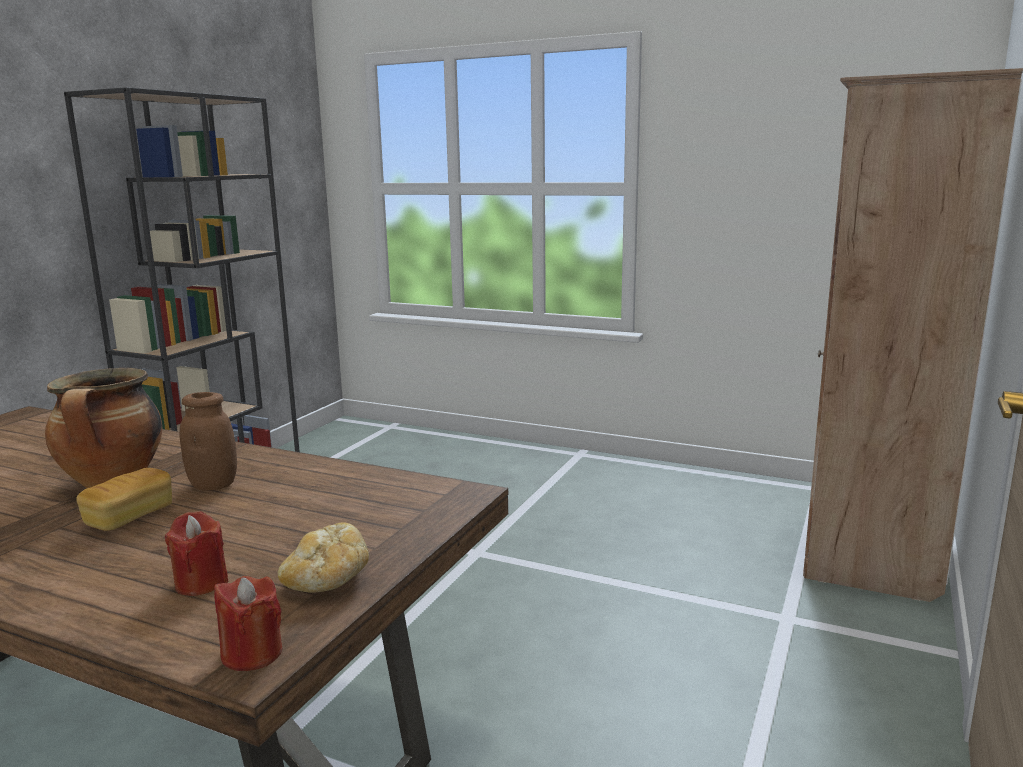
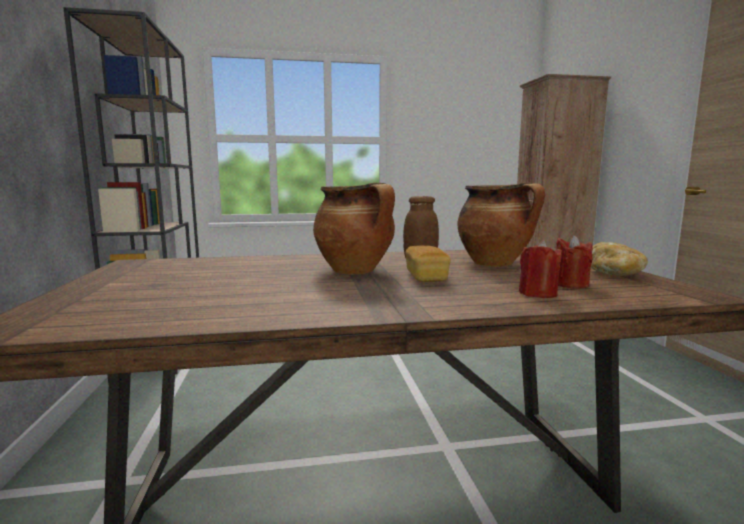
camera: 35 degrees left, 5 degrees down
red candle [214,576,282,671] -> red candle moved to [519,240,562,298]
none -> cooking pot [458,182,545,267]

